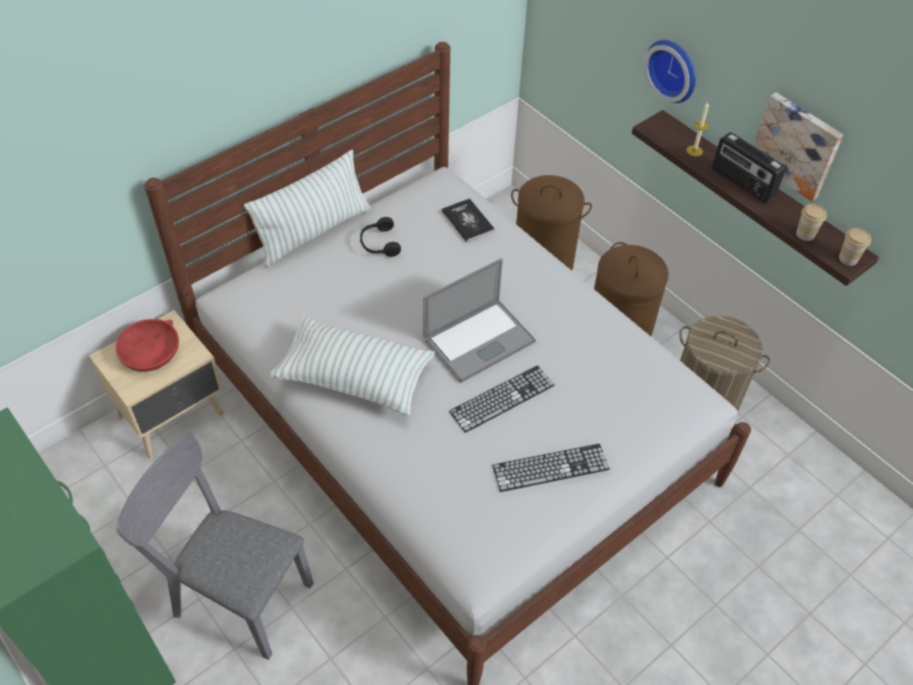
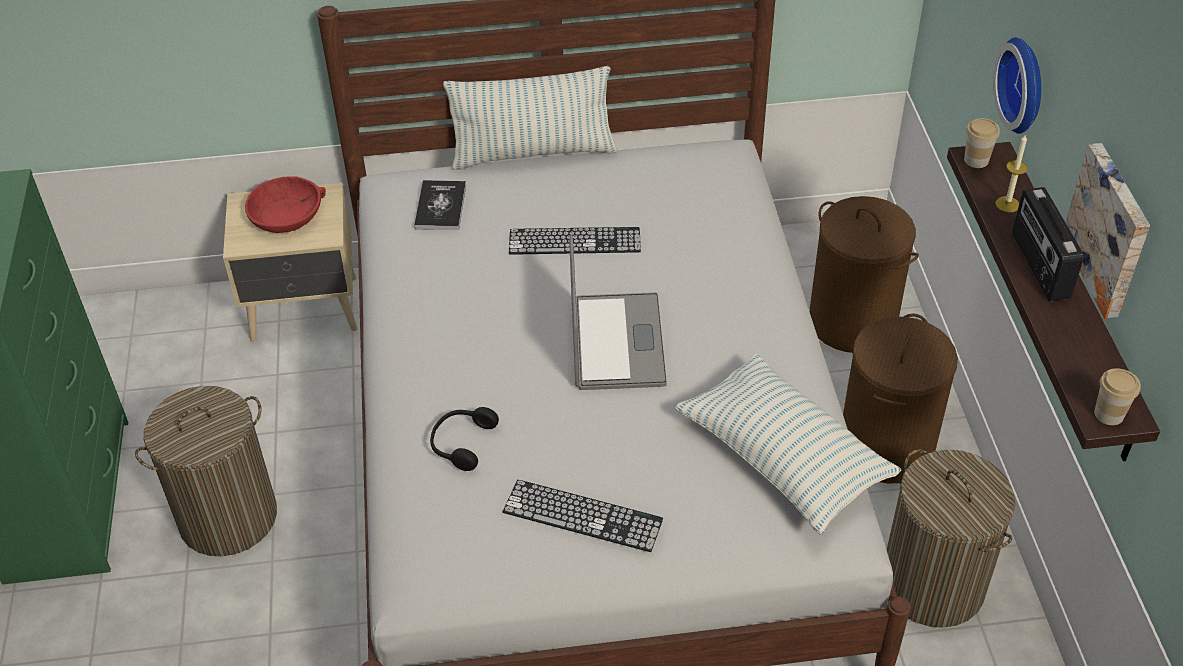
camera: 35 degrees right, 5 degrees down
grey chair [116,433,314,660] -> laundry basket [135,386,277,556]
pillow [270,316,435,416] -> pillow moved to [675,353,901,534]
black headphones [360,217,401,257] -> black headphones moved to [430,407,499,471]
laptop [423,258,536,383] -> laptop turned 90 degrees counterclockwise [569,235,667,390]
book [442,198,495,242] -> book moved to [414,180,466,230]
keyboard [449,365,555,433] -> keyboard moved to [509,227,641,255]
cup [796,204,827,241] -> cup moved to [964,118,1000,168]

